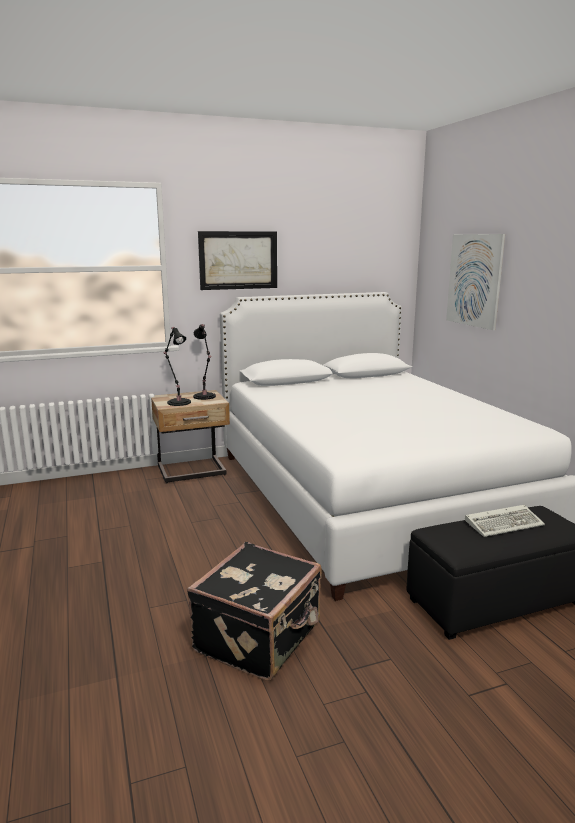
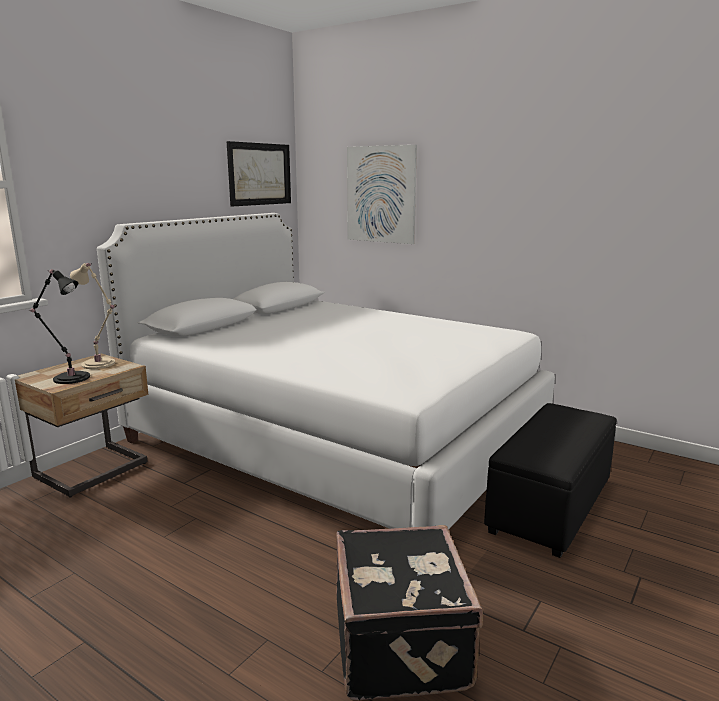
camera: 35 degrees left, 0 degrees up
black table lamp [193,324,216,400] -> beige table lamp [70,263,116,369]
picture [198,231,277,290] -> picture moved to [227,141,291,206]
keyboard [465,505,545,537] -> none

